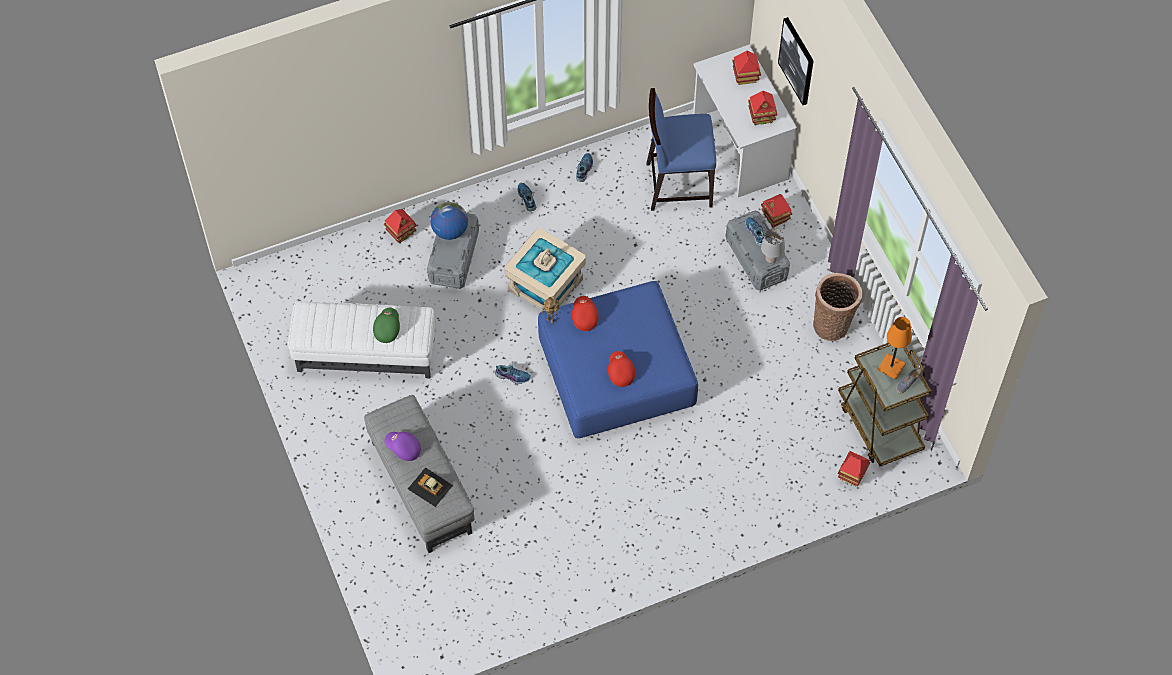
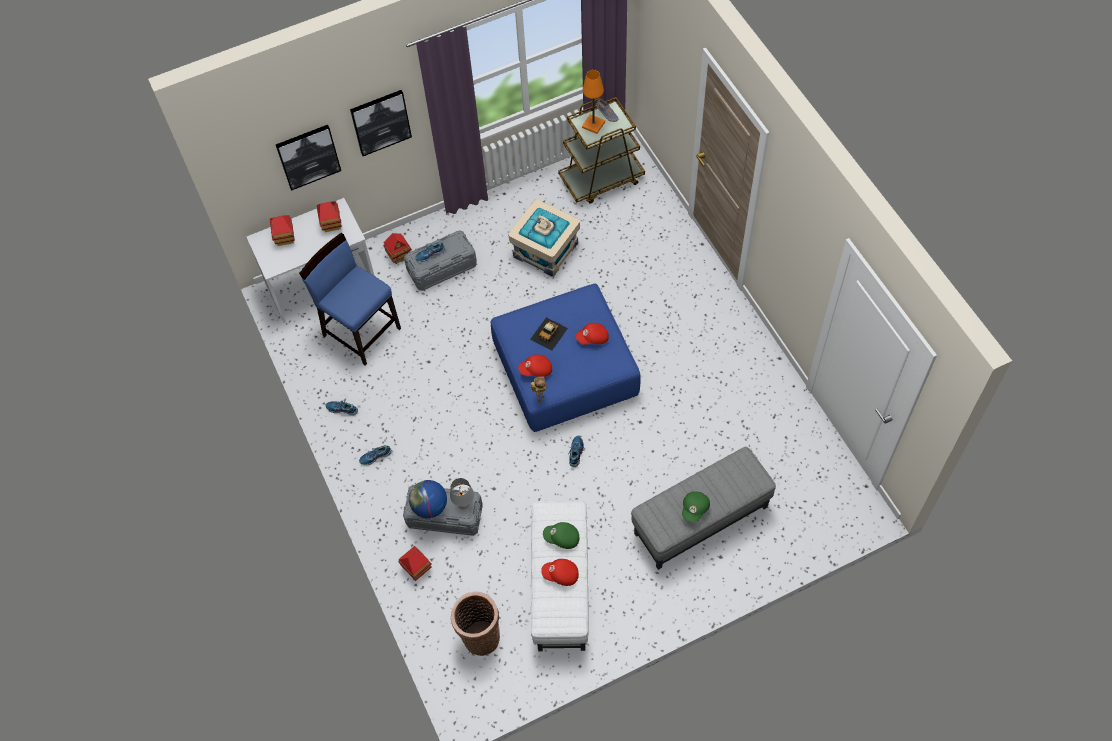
camera: 90 degrees left, 0 degrees up
purple cap [384,432,421,461] -> green cap [682,491,710,522]
toy car [408,467,453,507] -> toy car moved to [530,317,568,351]
beige storage box [505,228,586,311] -> beige storage box moved to [508,199,580,277]
blue chair [646,88,716,211] -> blue chair turned 135 degrees clockwise [299,233,401,365]
grey table lamp [761,228,785,263] -> grey table lamp moved to [450,478,474,510]
basket [813,273,862,341] -> basket moved to [451,592,500,656]
toy house [838,451,870,486] -> none
none -> picture [350,90,412,156]
none -> red cap [541,559,579,586]

